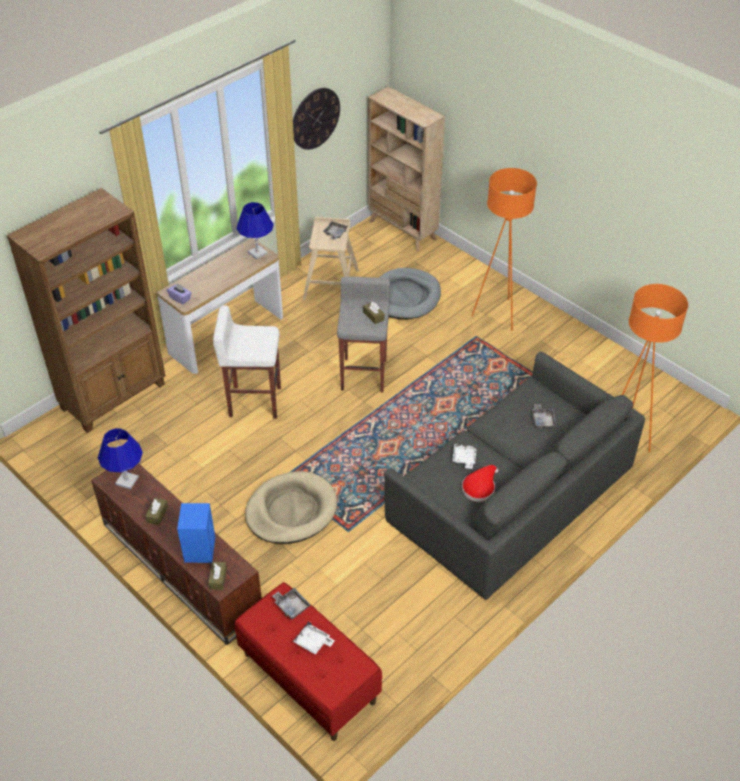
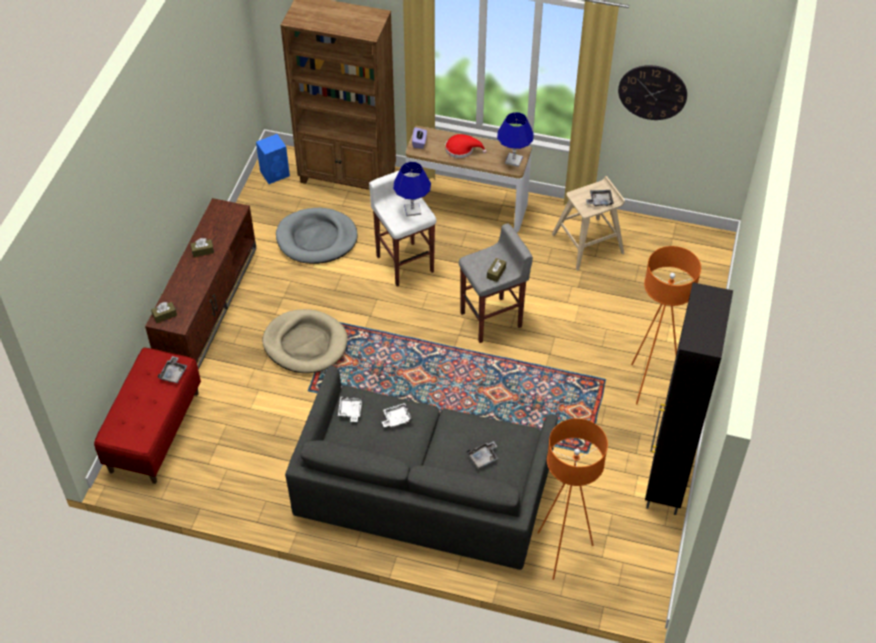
camera: 60 degrees right, 5 degrees up
blue table lamp [98,428,143,490] -> blue table lamp moved to [393,162,431,216]
blue speaker [177,503,215,563] -> blue speaker moved to [256,134,290,184]
white tray [293,622,335,654] -> white tray moved to [338,397,362,422]
beige bookcase [368,86,445,251] -> none
grey dog bed [379,268,441,319] -> grey dog bed moved to [276,208,358,264]
red hat [462,465,498,502] -> red hat moved to [445,134,487,158]
none -> black cabinet [645,282,733,515]

